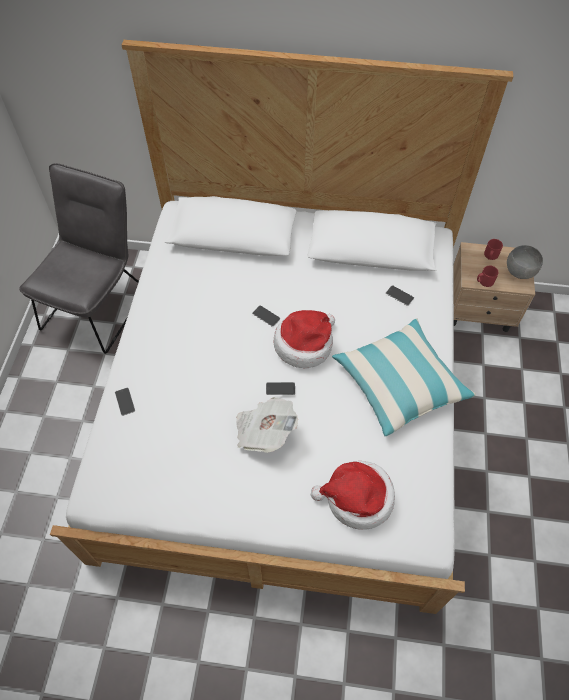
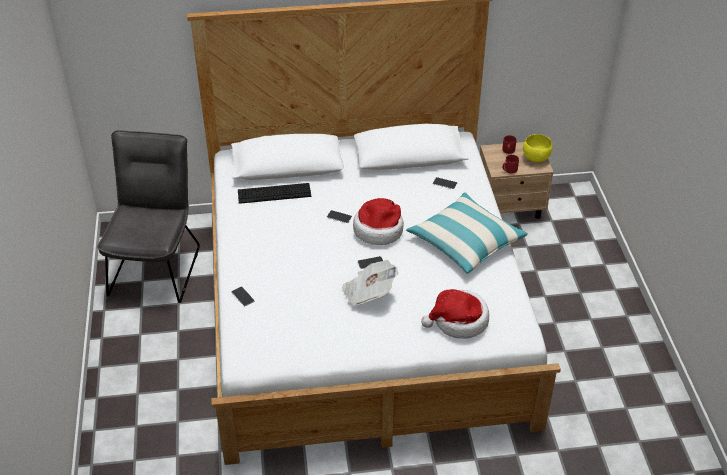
camera: 15 degrees left, 15 degrees down
grey bowl [507,245,543,279] -> yellow bowl [523,134,552,162]
none -> keyboard [238,183,311,204]

